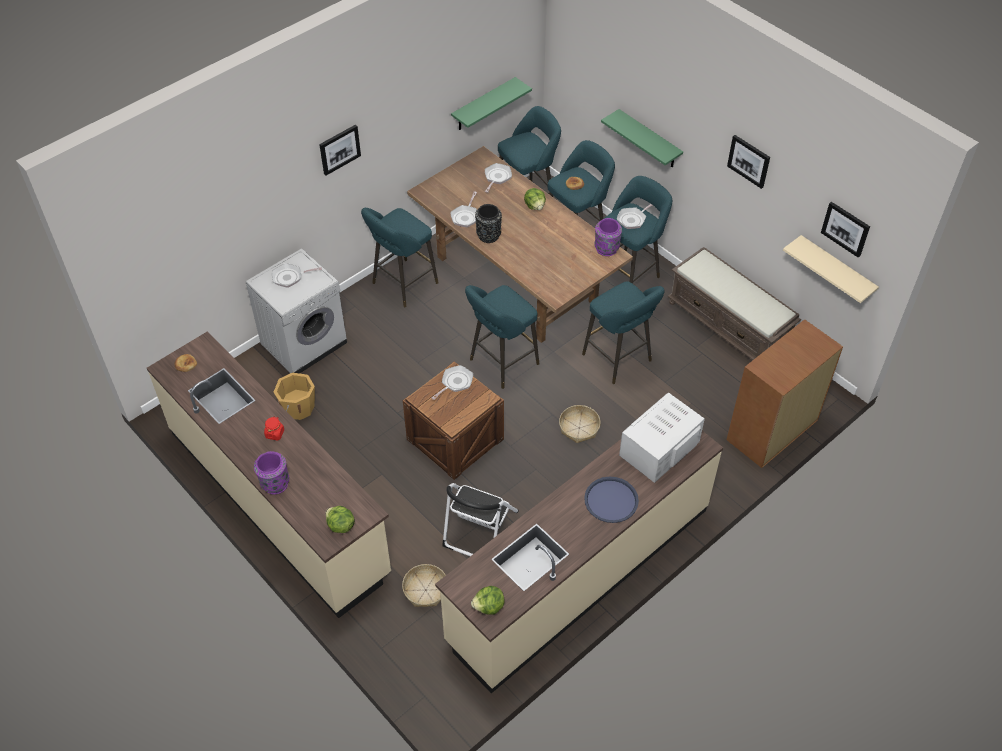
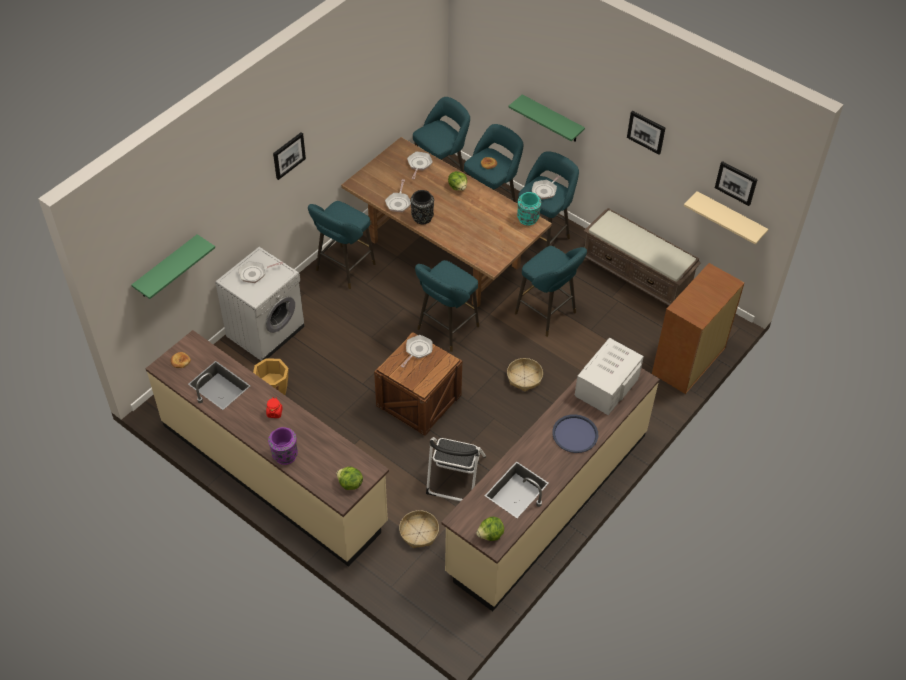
camera: 10 degrees left, 0 degrees up
green shelf [451,77,532,130] -> green shelf moved to [131,234,215,299]
purple vase [595,218,622,256] -> turquoise vase [517,192,541,225]

